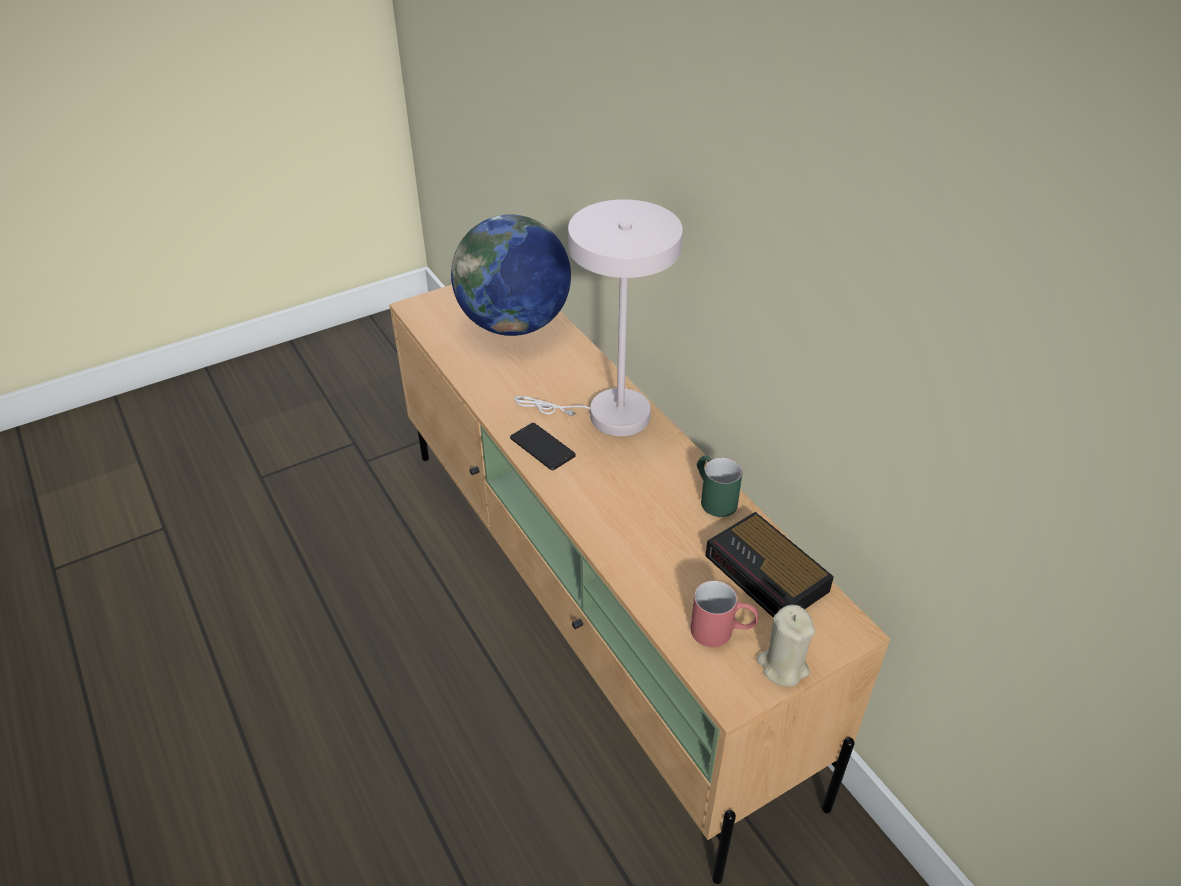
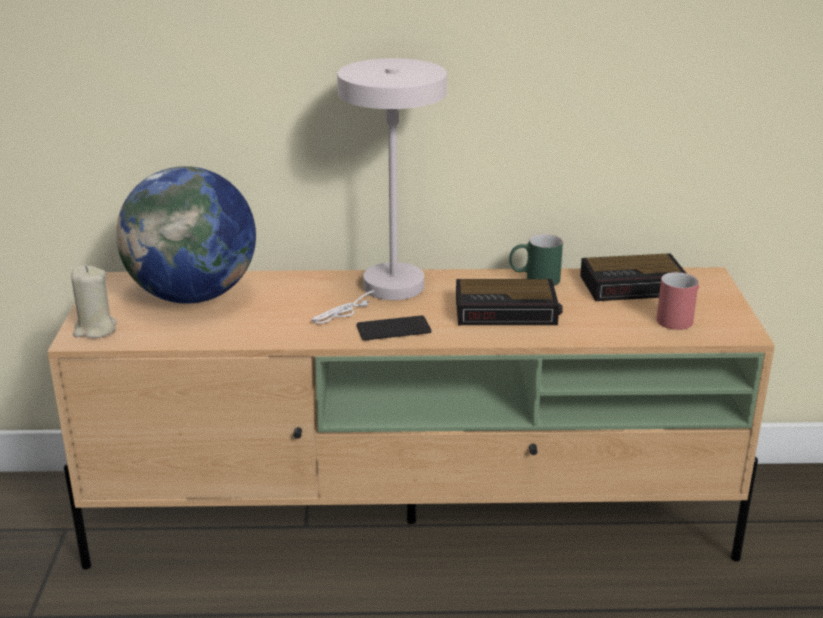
camera: 60 degrees left, 15 degrees down
beige candle [757,605,815,687] -> beige candle moved to [71,265,117,338]
none -> alarm clock [456,279,563,325]

